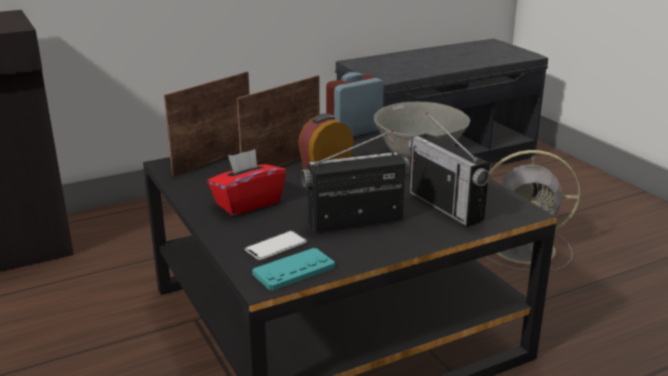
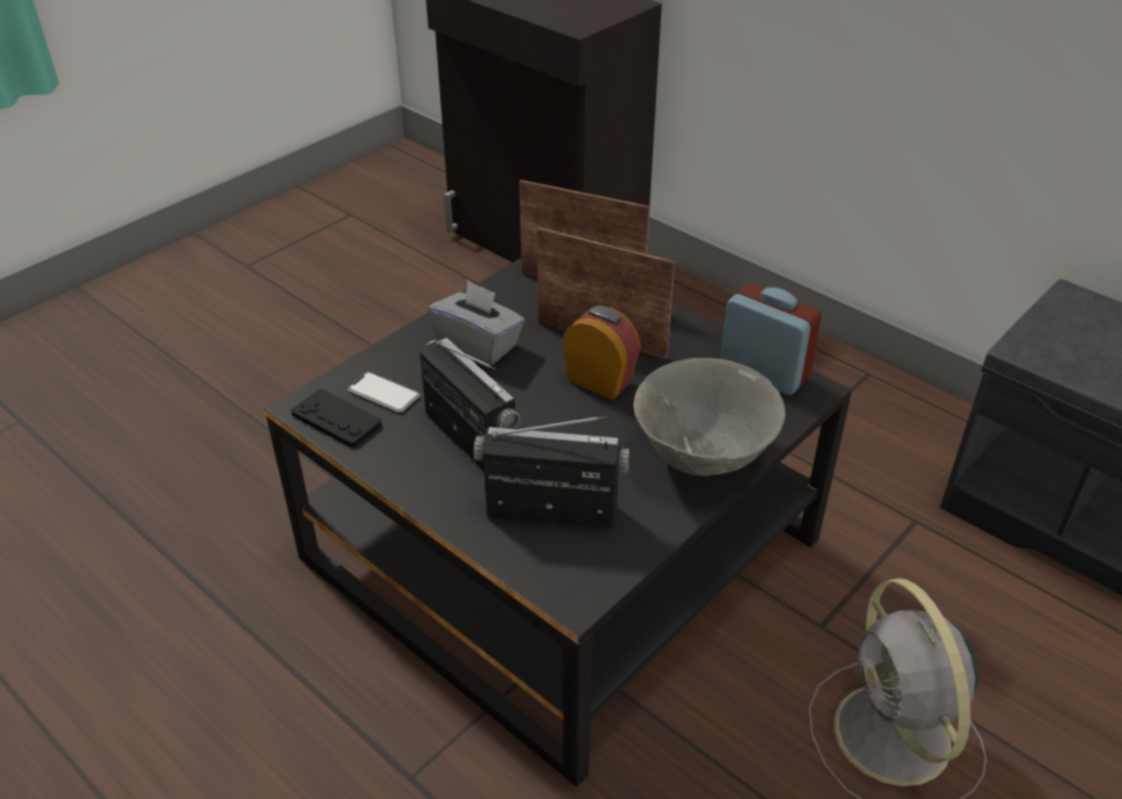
camera: 70 degrees right, 15 degrees up
red tissue box [207,149,286,216] -> grey tissue box [428,280,525,365]
turquoise game controller [252,248,335,291] -> black game controller [291,389,382,448]
radio [408,112,490,227] -> radio turned 60 degrees clockwise [474,416,630,528]

